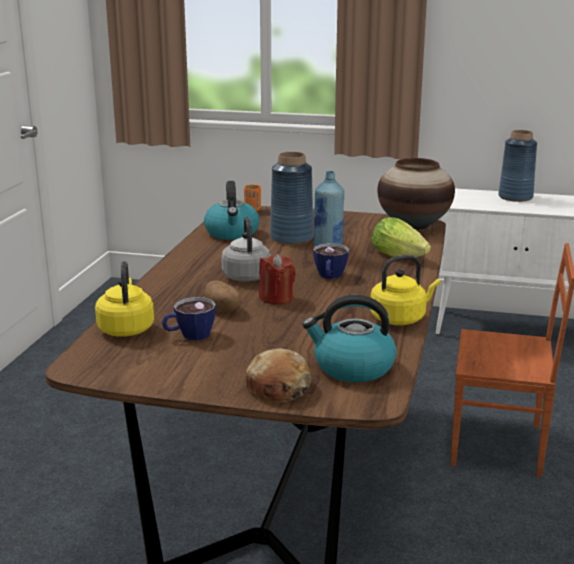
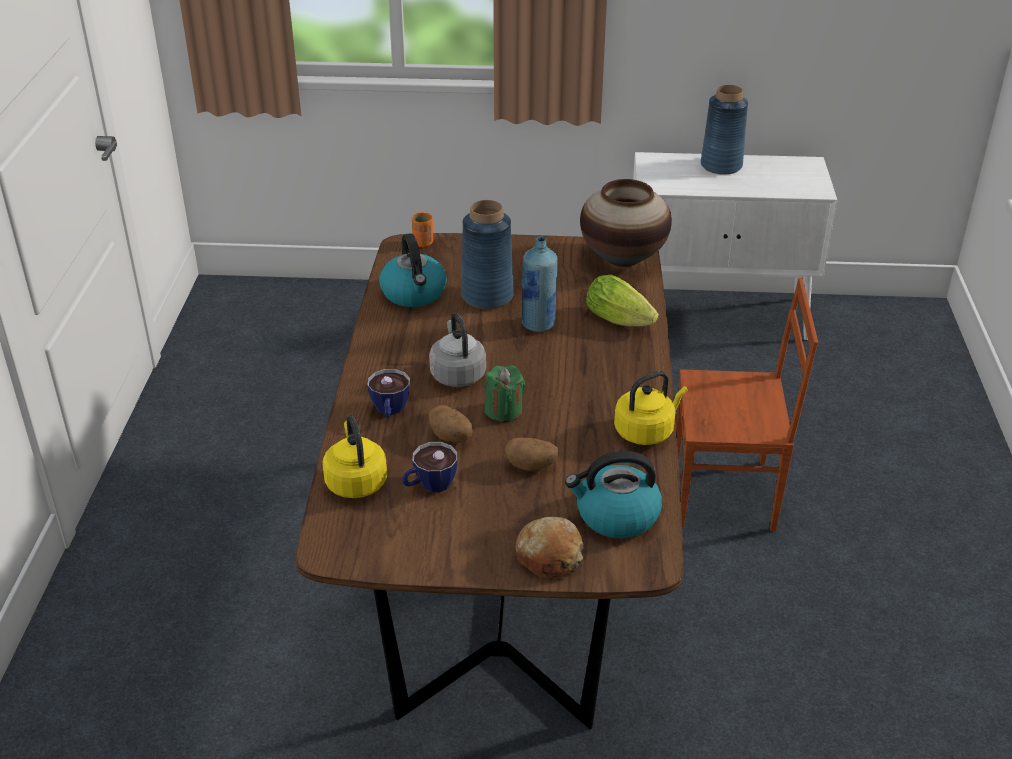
camera: 10 degrees left, 15 degrees up
red candle [259,254,296,305] -> green candle [484,365,525,422]
cup [313,243,349,279] -> cup moved to [367,369,410,418]
none -> potato [505,438,559,471]

